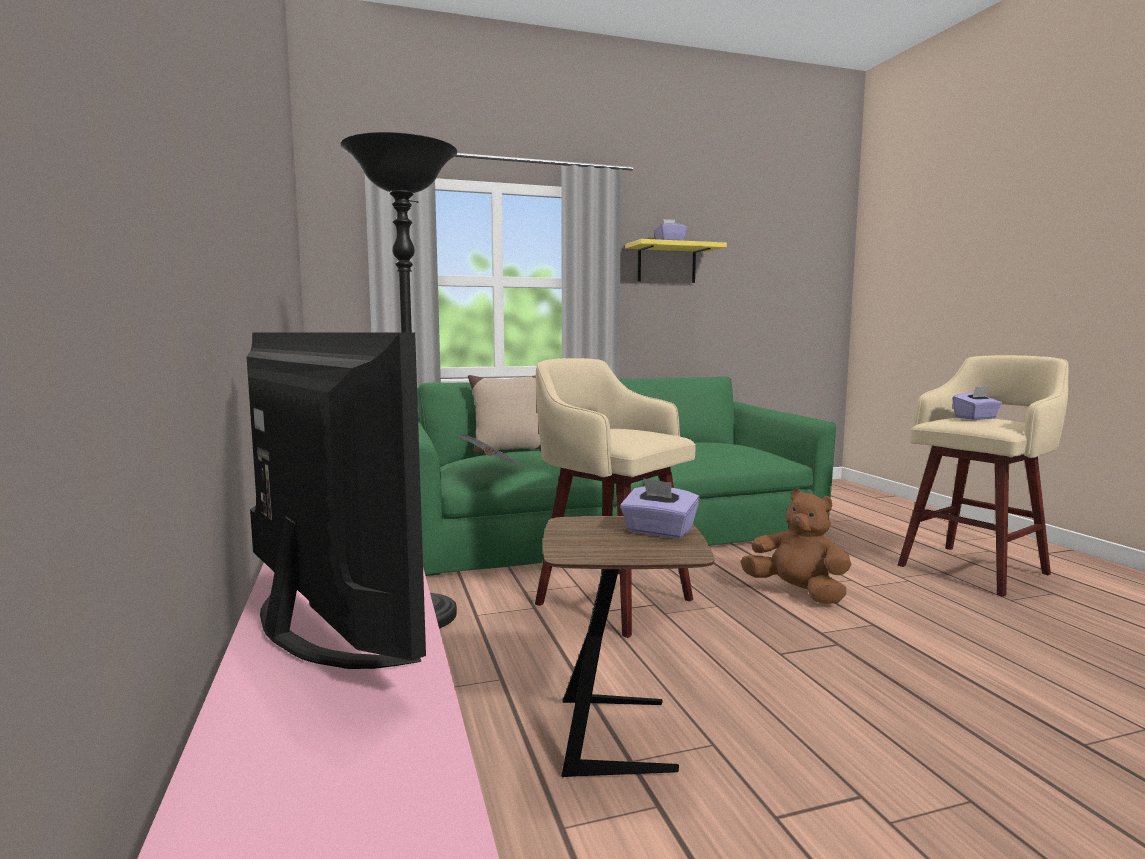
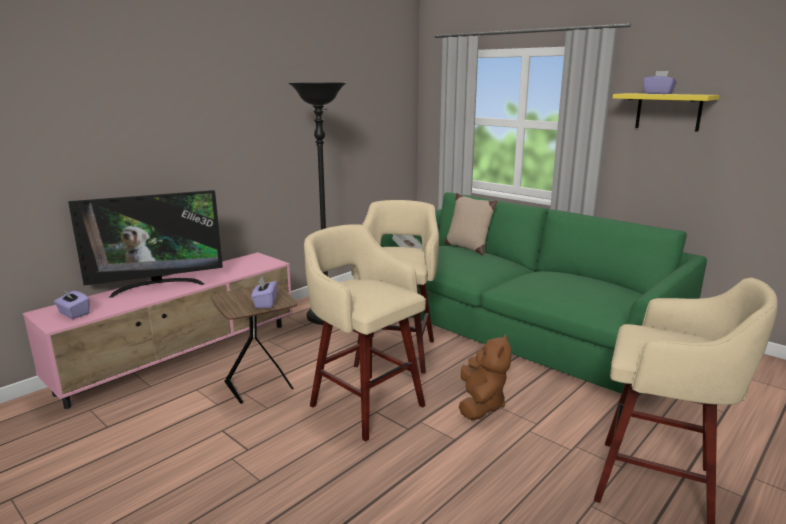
camera: 60 degrees right, 10 degrees up
television [247,332,426,669] -> television turned 45 degrees clockwise [68,190,223,298]
purple tissue box [952,387,1002,420] -> purple tissue box moved to [54,289,90,319]
none -> beige stool [304,224,426,442]

